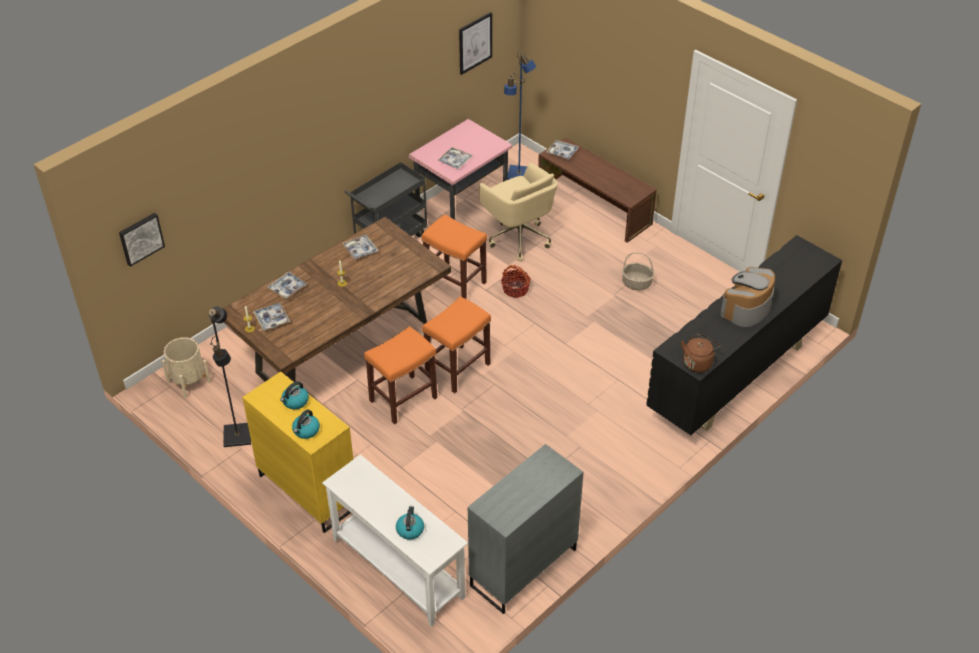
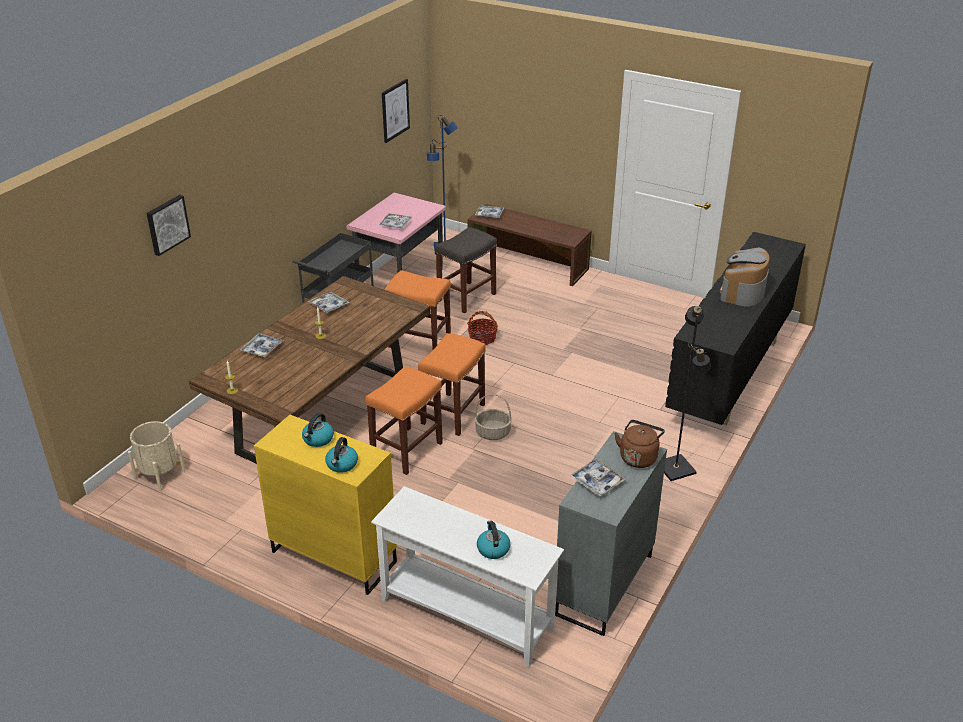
camera: 15 degrees left, 10 degrees down
picture [119,213,165,267] -> picture moved to [147,195,191,256]
black floor lamp [207,307,251,447] -> black floor lamp moved to [664,306,711,481]
tray [253,303,290,330] -> tray moved to [570,459,626,496]
beige office chair [479,163,558,261] -> grey stool [435,227,497,314]
basket [622,252,654,290] -> basket moved to [474,394,512,440]
brown kettle [681,332,721,373] -> brown kettle moved to [614,420,665,468]

